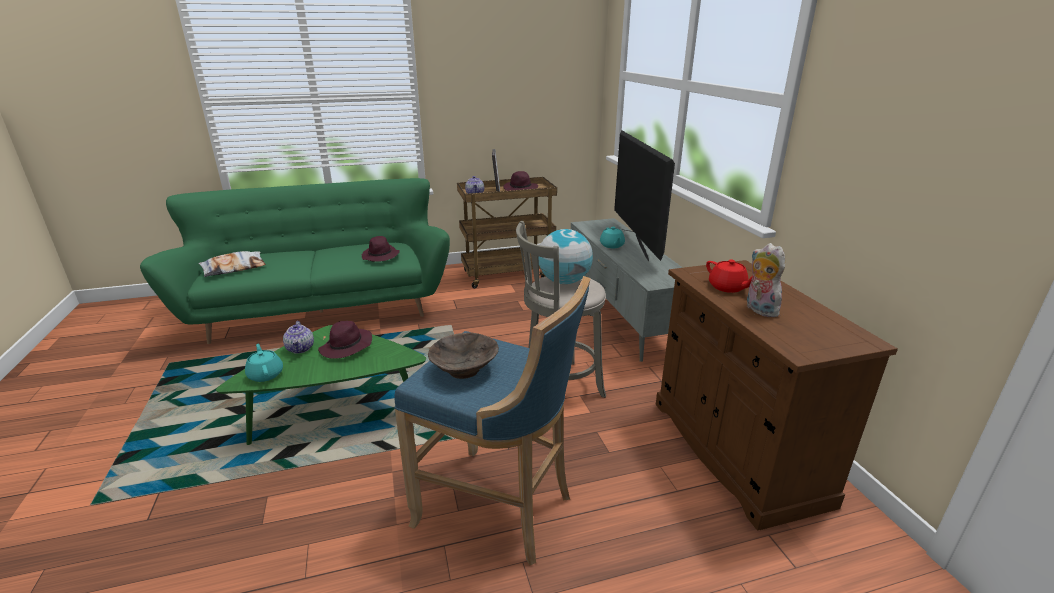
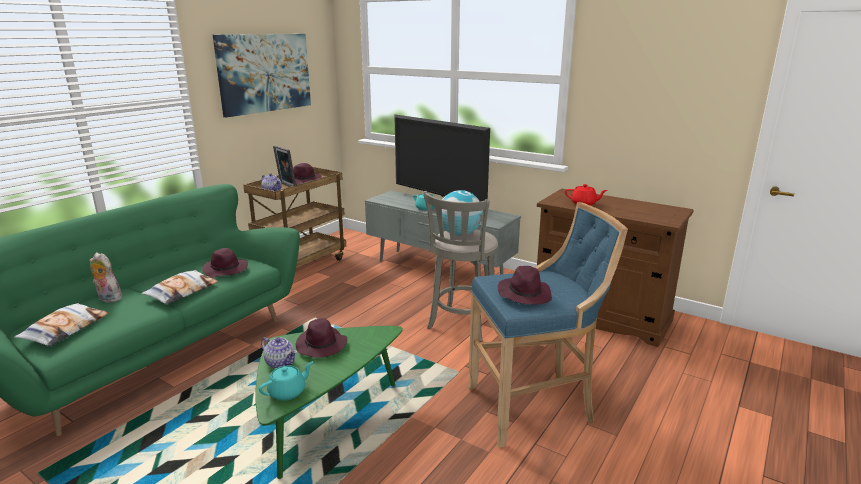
camera: 40 degrees left, 5 degrees down
turquoise teapot [245,344,283,382] -> turquoise teapot turned 120 degrees clockwise [259,361,314,401]
brown bowl [428,332,499,379] -> purple hat [498,266,552,305]
plush toy [747,243,785,317] -> plush toy moved to [89,253,122,303]
none -> pillow [141,270,218,305]
none -> picture [213,34,311,118]

